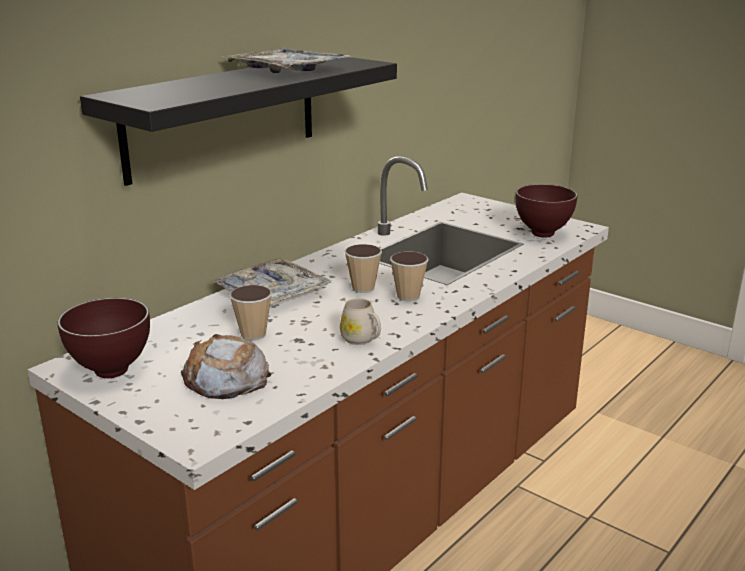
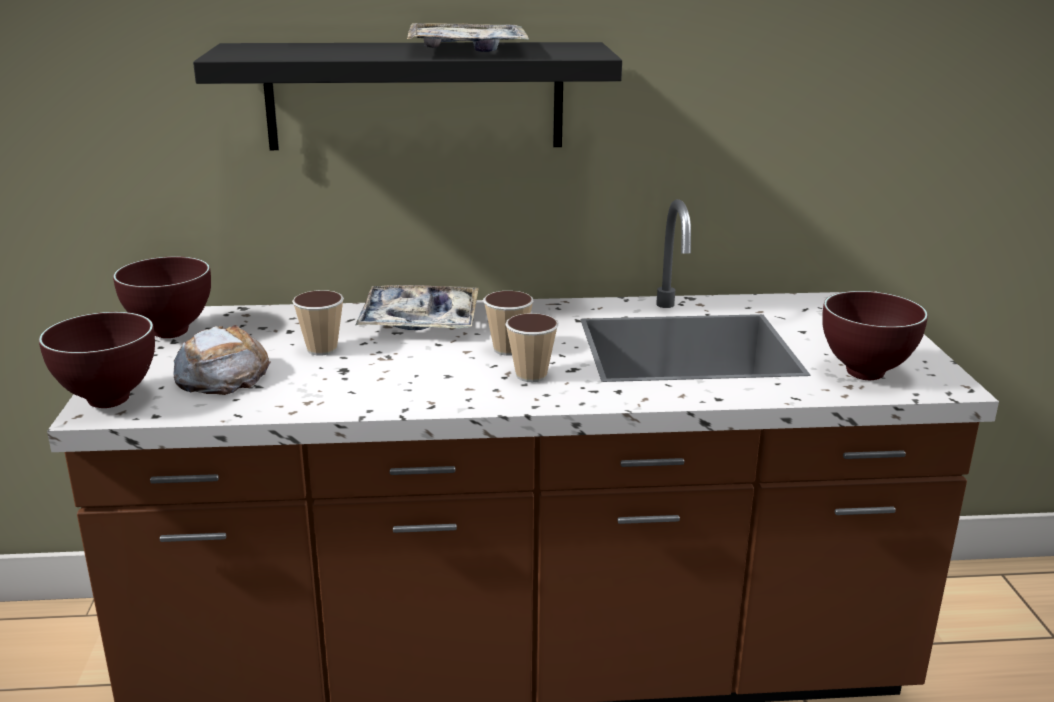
camera: 45 degrees right, 0 degrees up
white mug [340,298,381,345] -> none
none -> brown bowl [39,312,155,408]

